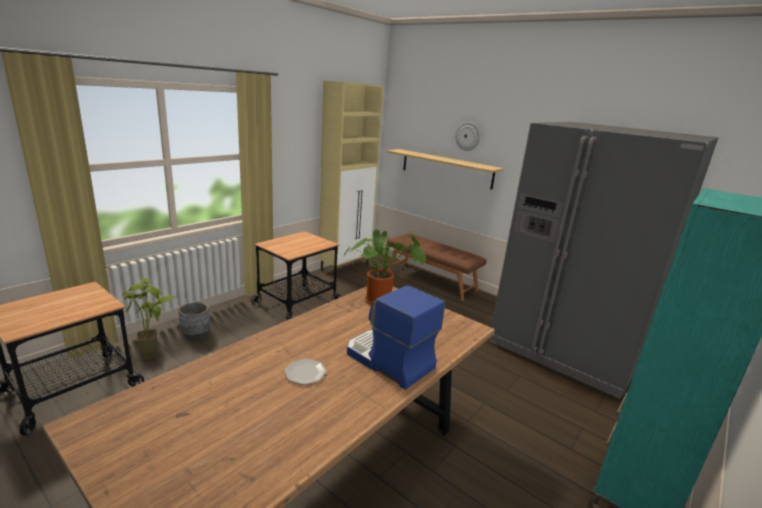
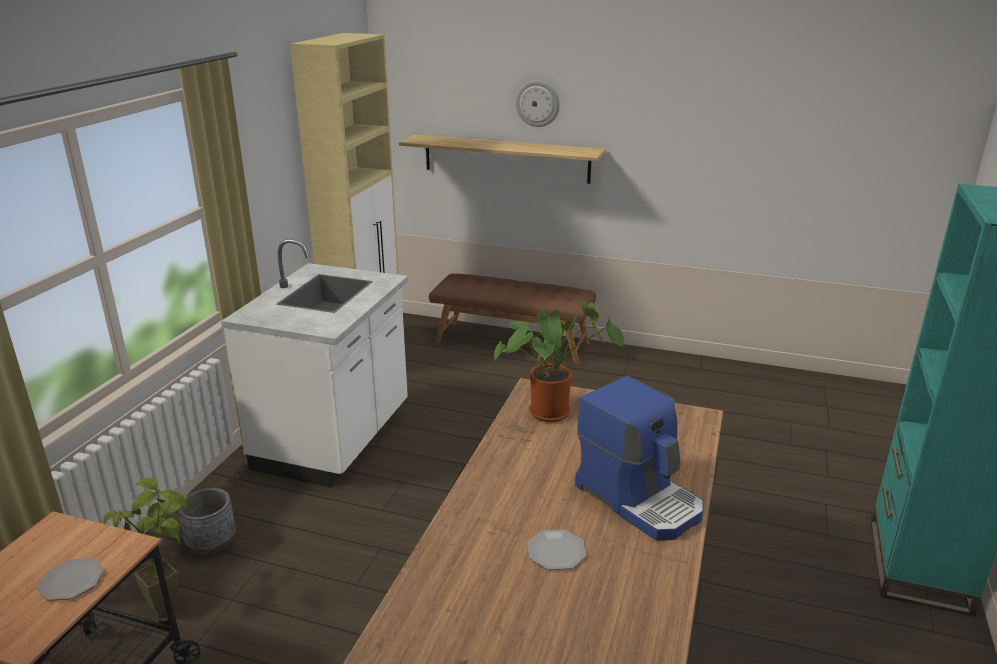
camera: 20 degrees left, 5 degrees up
cart [251,231,341,320] -> white counter [221,239,408,487]
coffee machine [347,286,445,390] -> coffee machine turned 150 degrees counterclockwise [575,376,703,541]
grey fridge [490,122,718,399] -> none
none -> plate [37,558,104,601]

